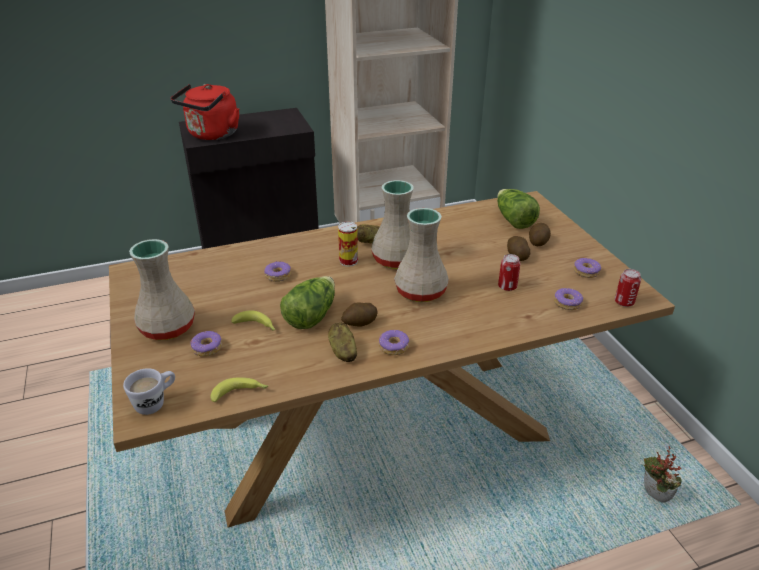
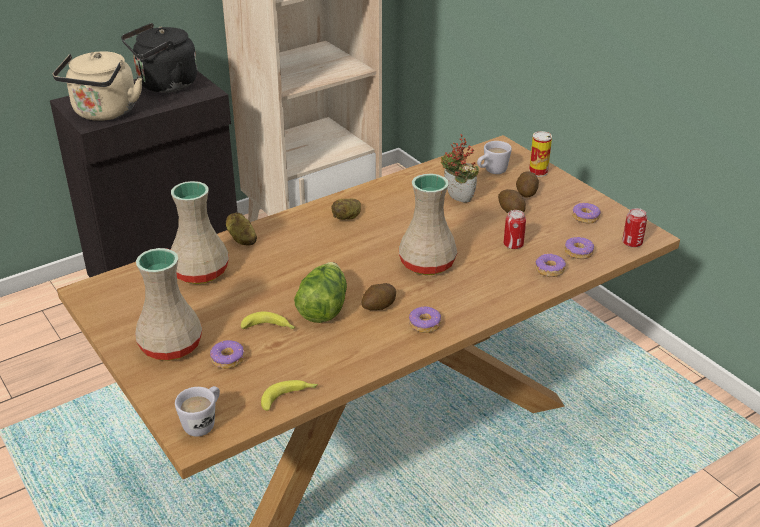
camera: 15 degrees left, 0 degrees up
red kettle [170,84,239,140] -> beige kettle [52,51,142,121]
donut [264,261,291,282] -> donut moved to [535,253,566,277]
potato [328,323,357,362] -> potato moved to [226,212,257,246]
can [338,222,358,267] -> can moved to [529,131,552,177]
beige vase [371,180,414,269] -> beige vase moved to [171,181,229,284]
lettuce [497,189,540,229] -> white mug [477,141,512,174]
potted plant [644,446,682,503] -> potted plant moved to [441,134,479,203]
none -> black kettle [121,23,197,92]

